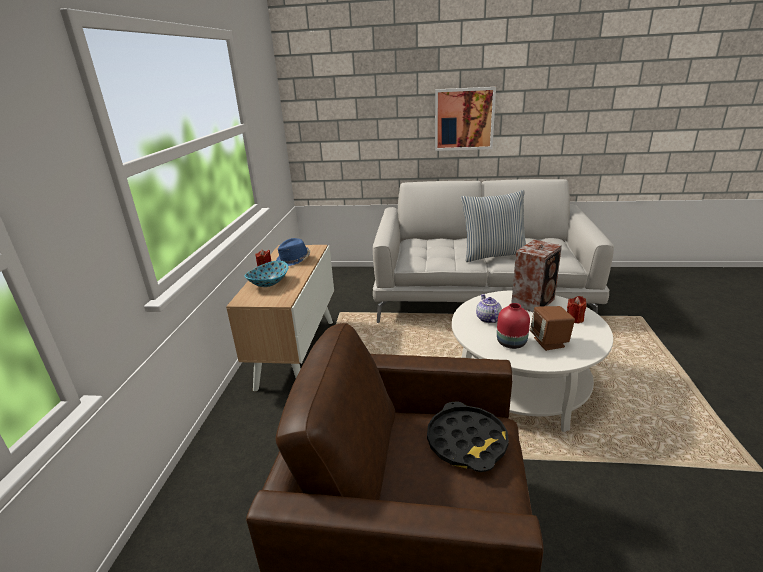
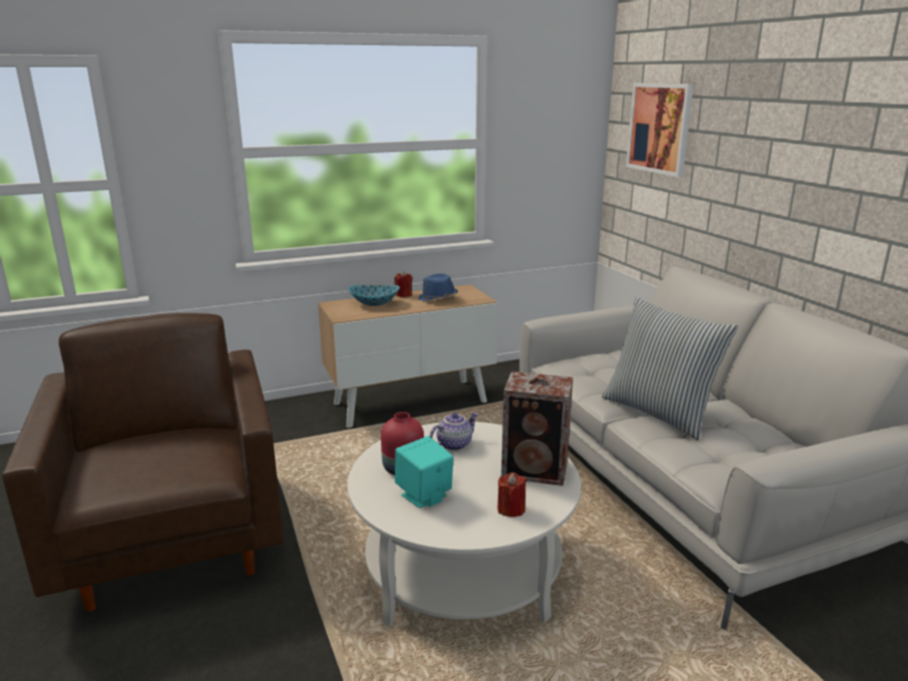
camera: 60 degrees right, 5 degrees down
black tray [427,401,509,472] -> none
picture [435,87,496,151] -> picture moved to [626,83,694,177]
brown speaker [530,306,575,351] -> turquoise speaker [395,436,454,508]

